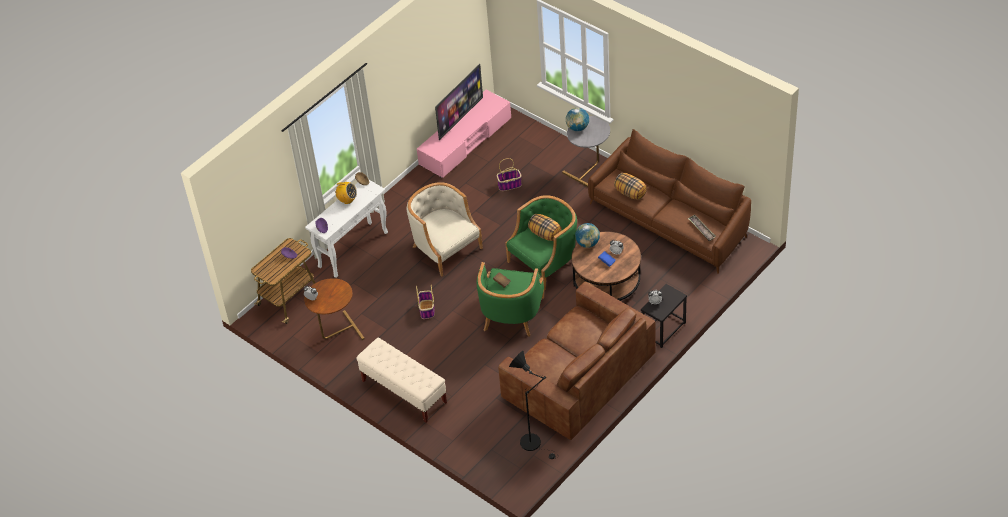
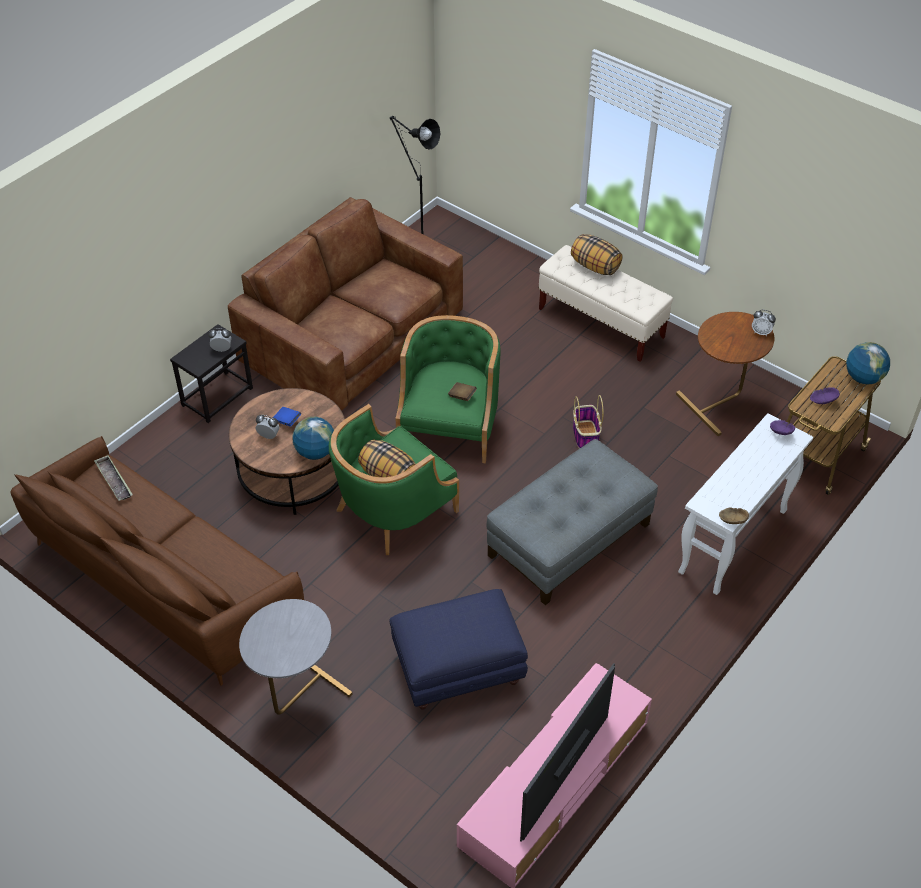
camera: 175 degrees right, 0 degrees up
radio [336,182,357,204] -> none
beige armchair [407,182,483,277] -> grey ottoman [486,439,658,605]
basket [497,158,522,191] -> blue ottoman [389,589,528,710]
globe [566,108,589,131] -> globe moved to [846,342,890,385]
pillow [614,173,647,200] -> pillow moved to [571,234,623,275]

